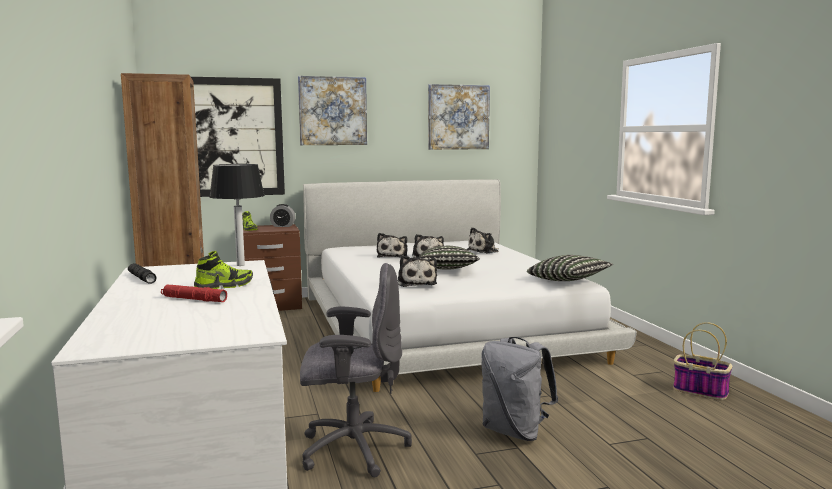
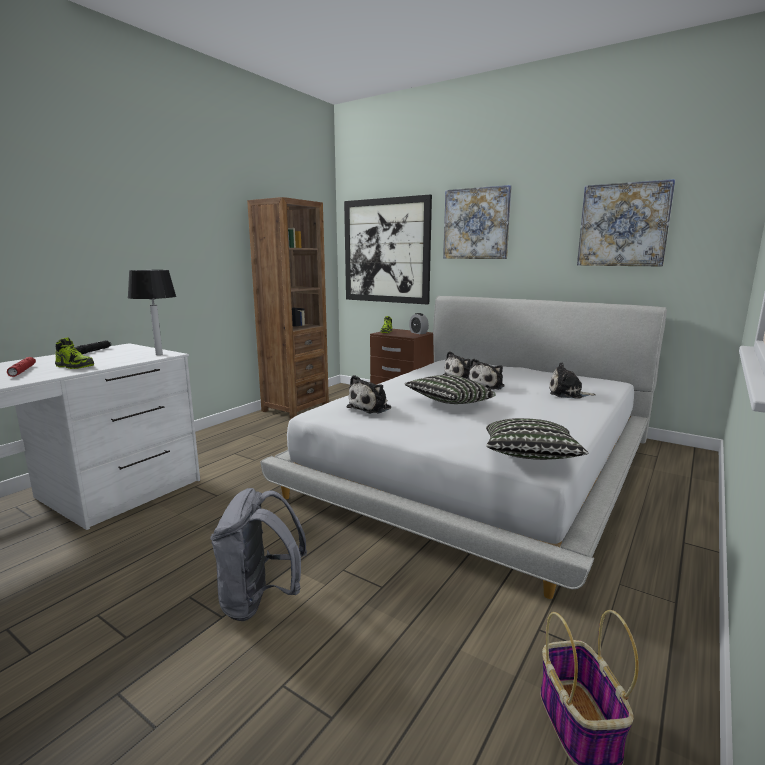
camera: 50 degrees right, 5 degrees up
grey office chair [300,263,412,477] -> none

